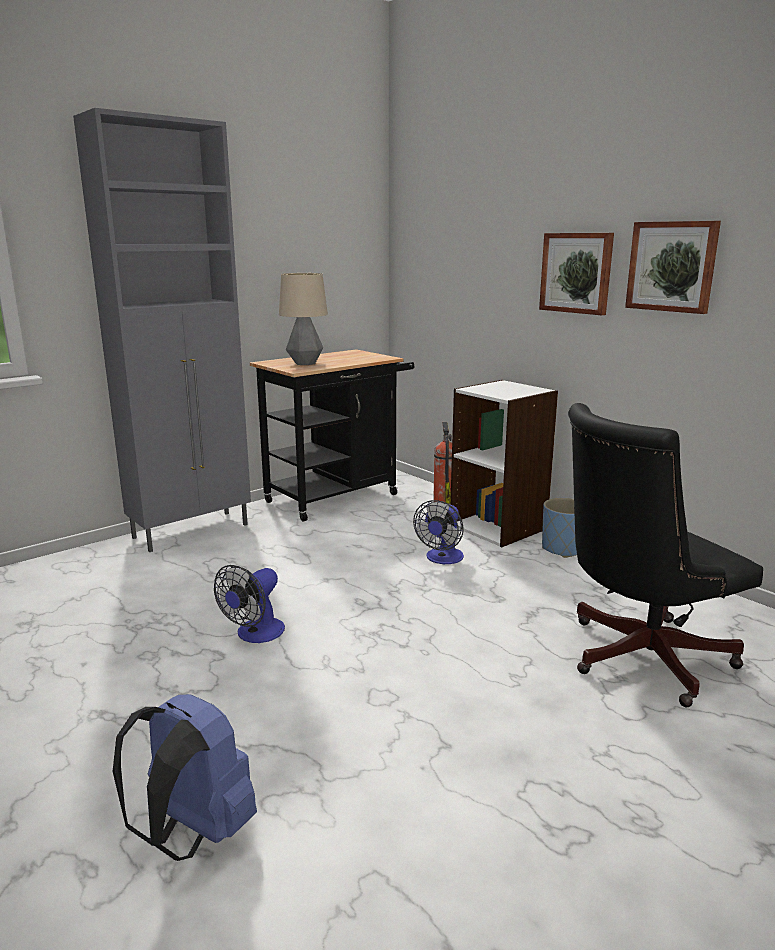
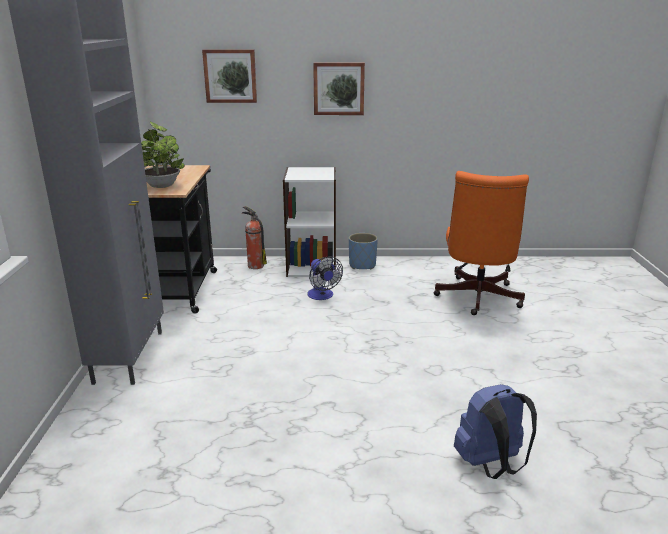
camera: 50 degrees left, 5 degrees up
fan [214,565,285,643] -> none
table lamp [279,273,328,365] -> potted plant [141,122,185,188]
black office chair [568,403,763,707] -> orange office chair [434,171,529,315]
picture [625,221,721,314] -> picture moved to [202,49,257,103]

